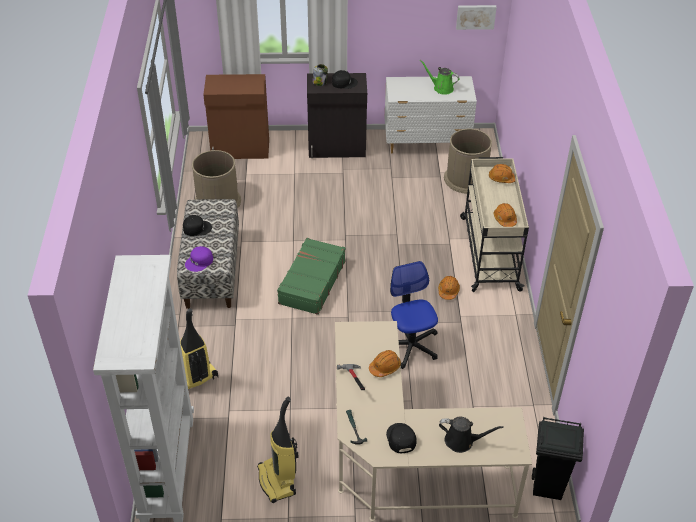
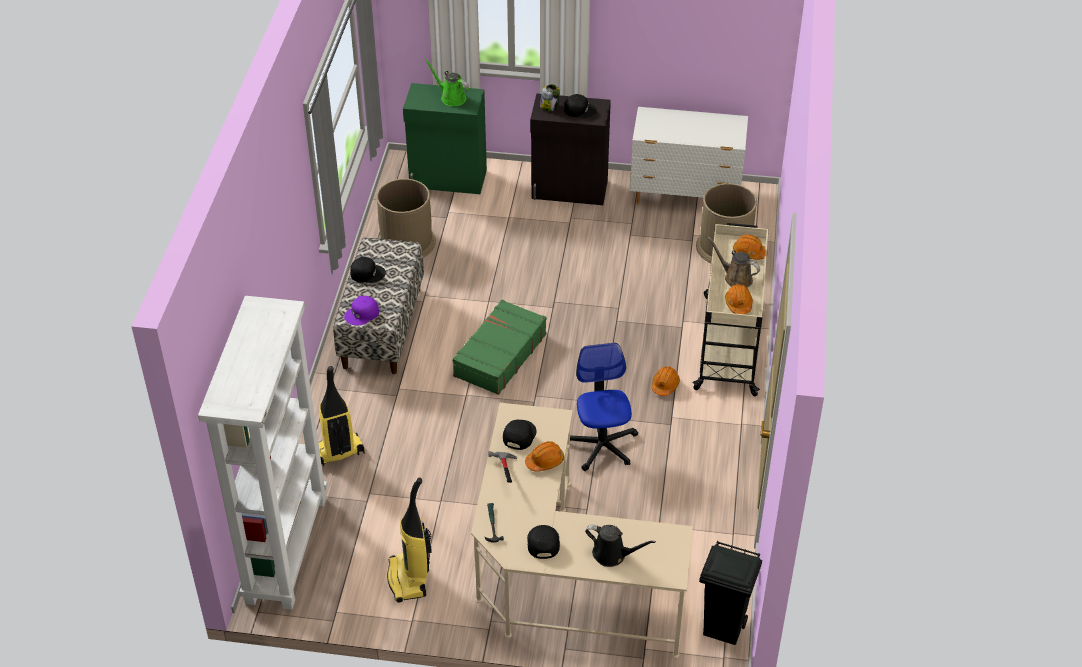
camera: 10 degrees right, 0 degrees up
brown cabinet [203,74,269,159] -> green cabinet [403,83,487,194]
green watering can [420,59,460,95] -> green watering can moved to [425,59,469,106]
picture [456,5,497,30] -> none
none -> black cap [503,420,537,450]
none -> brown watering can [707,236,760,288]

